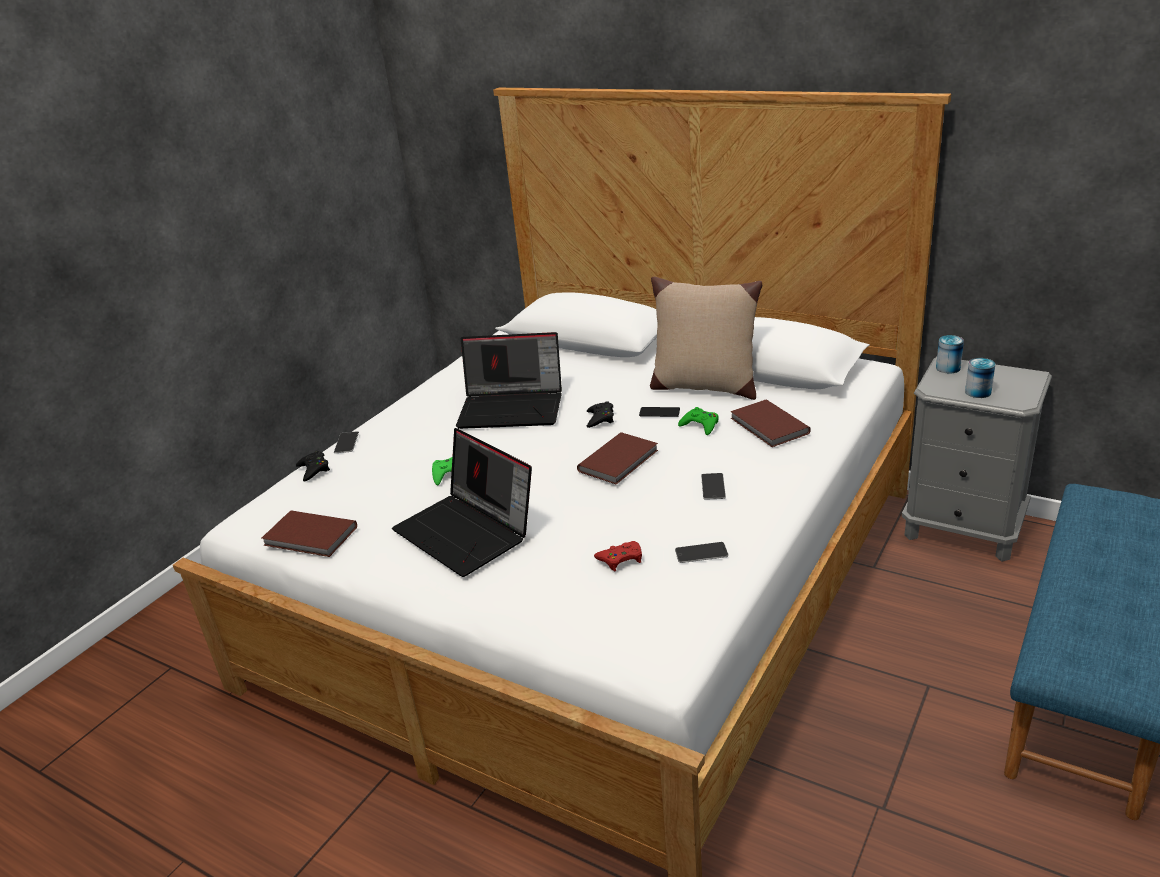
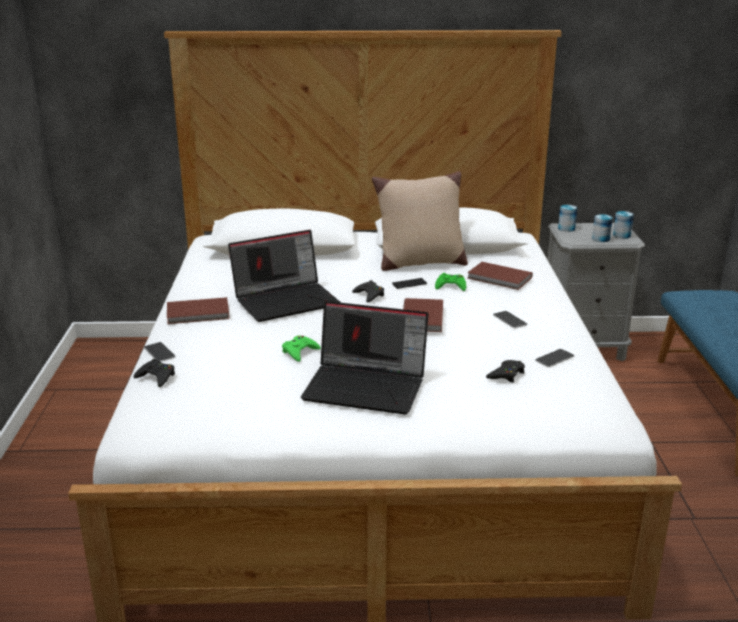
camera: 35 degrees left, 5 degrees down
brown book [262,510,357,557] -> brown book moved to [167,297,230,324]
red game controller [594,541,642,572] -> black game controller [486,360,525,383]
none -> can [613,211,634,239]

